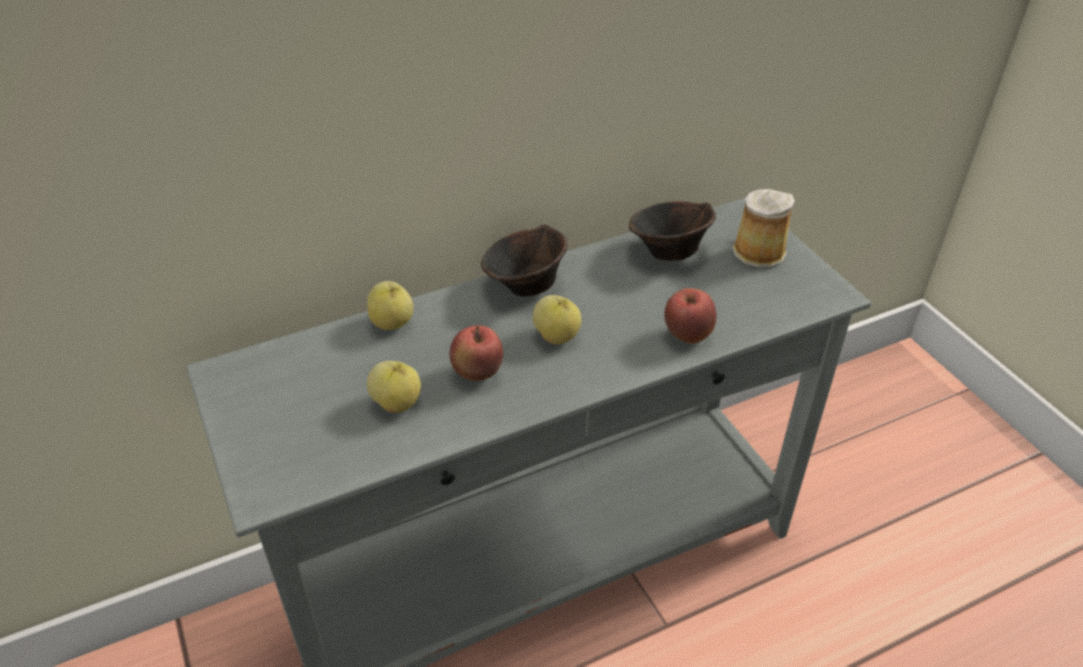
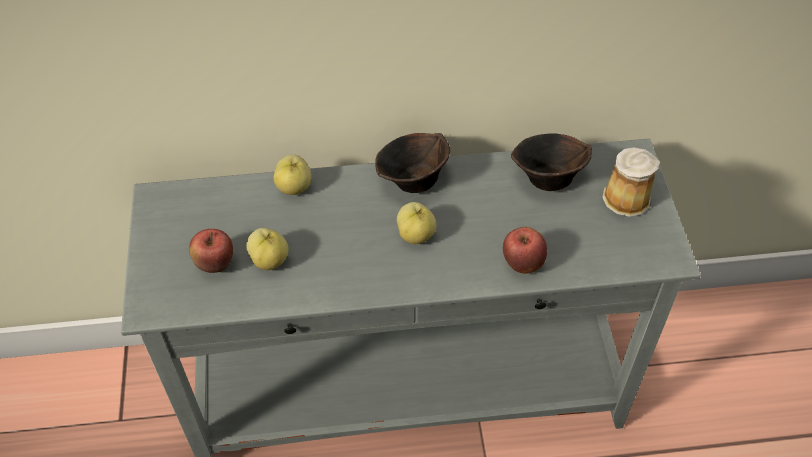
camera: 20 degrees right, 10 degrees up
apple [449,326,503,381] -> apple moved to [189,229,233,273]

